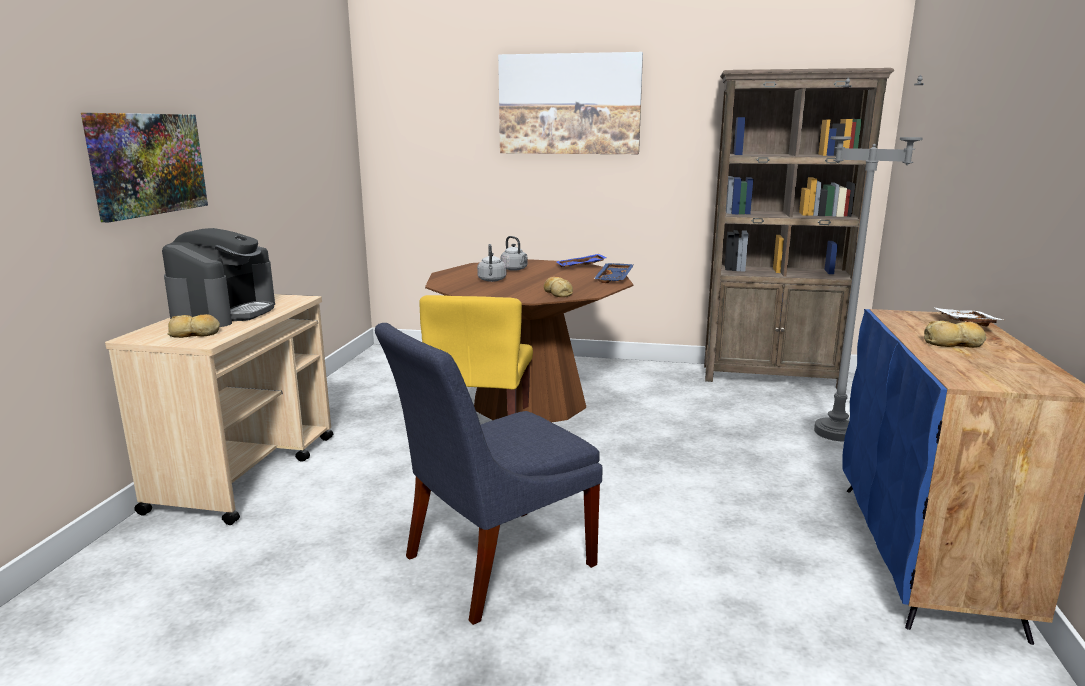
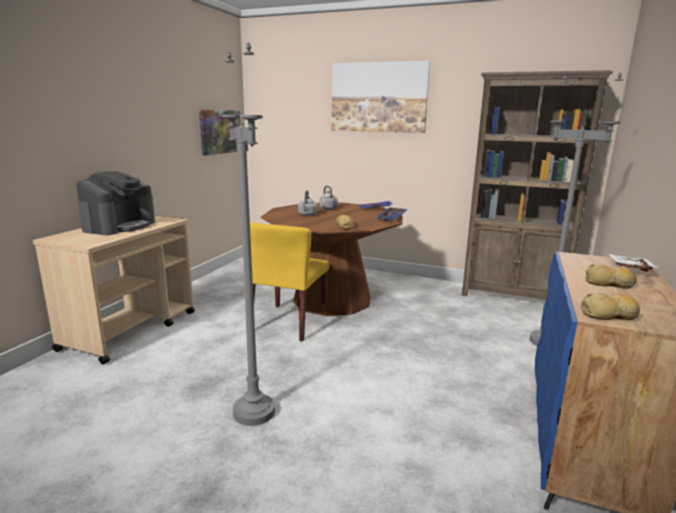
camera: 10 degrees right, 0 degrees up
picture [81,113,208,222] -> picture moved to [199,110,240,155]
bread [168,314,220,338] -> bread moved to [581,293,640,320]
blue chair [375,323,603,625] -> grey floor lamp [222,42,275,426]

